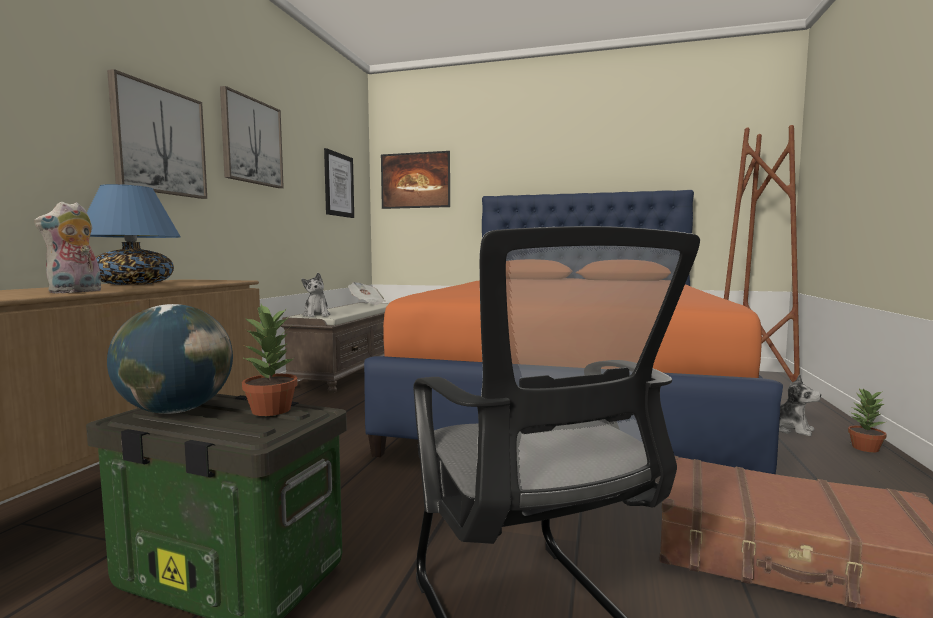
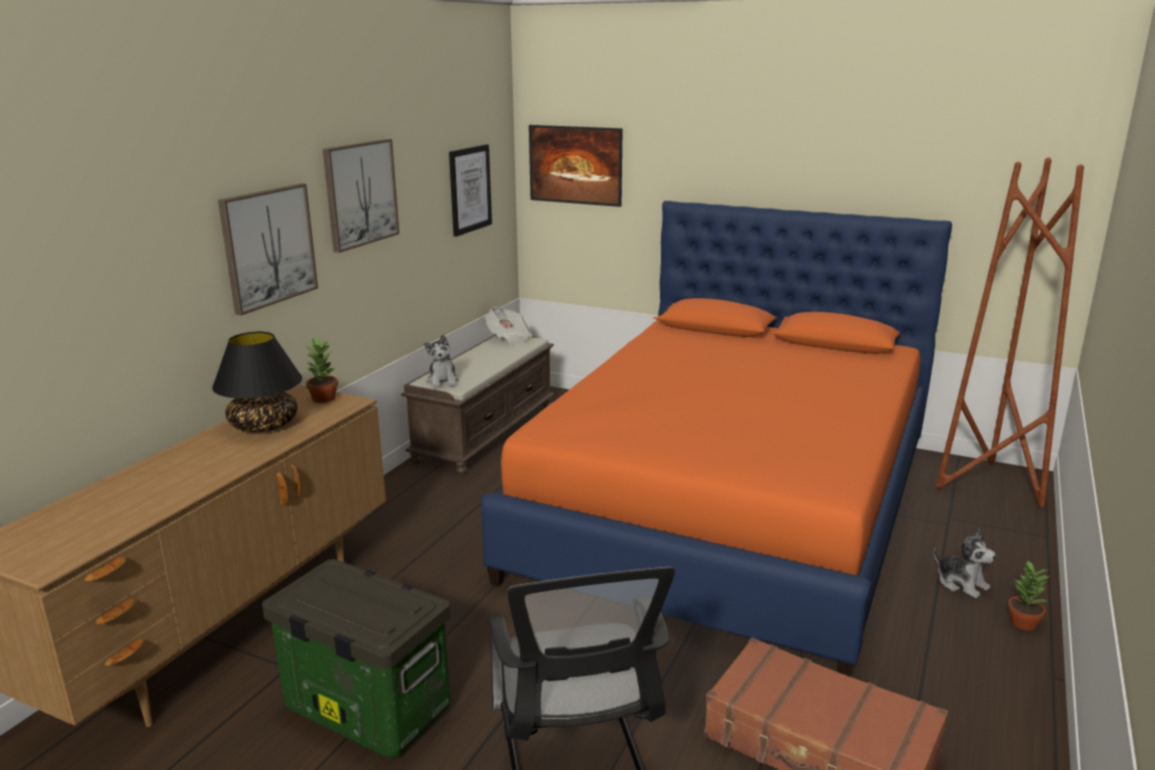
camera: 10 degrees right, 15 degrees up
plush toy [34,202,101,294] -> none
blue table lamp [87,184,181,285] -> black table lamp [212,332,302,432]
globe [107,304,233,414] -> none
potted plant [242,304,298,416] -> potted plant moved to [305,336,338,403]

